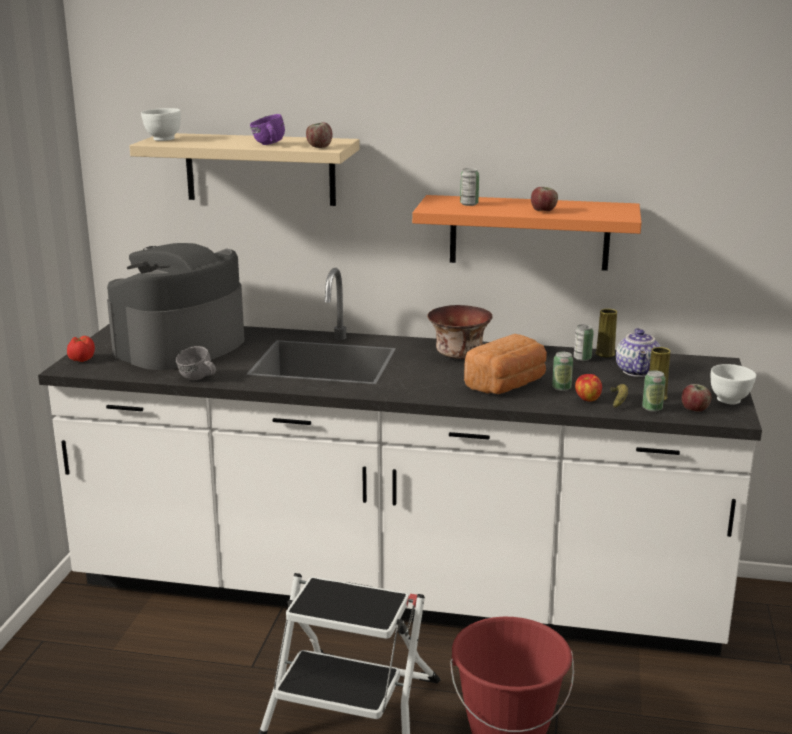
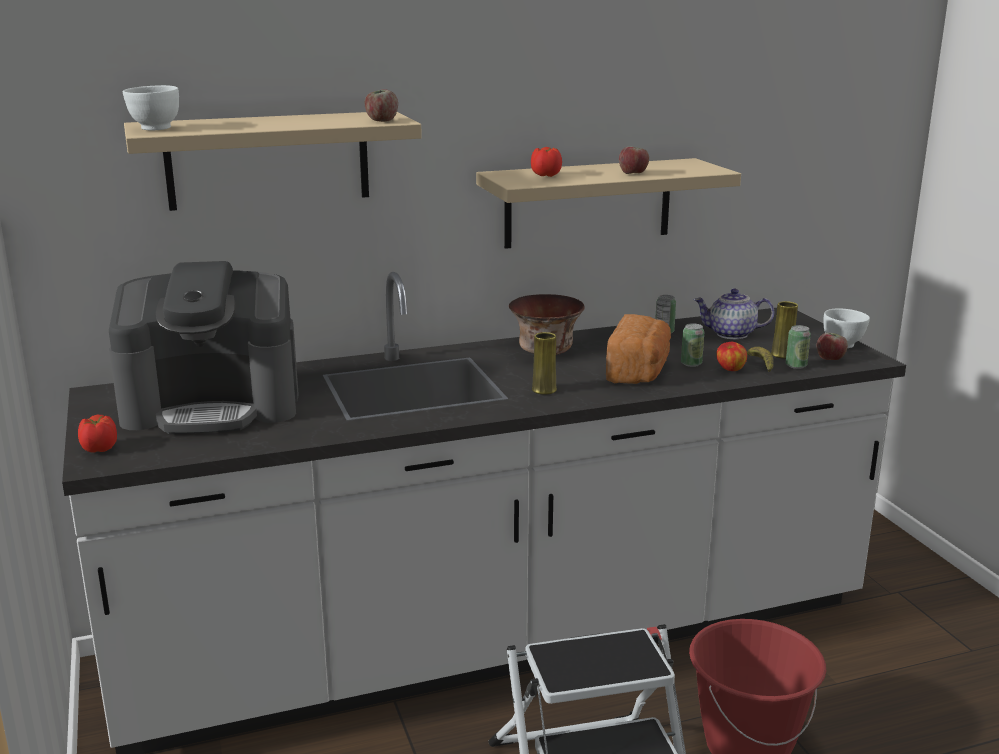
camera: 30 degrees left, 0 degrees up
coffee machine [107,243,244,370] -> coffee machine turned 105 degrees counterclockwise [109,261,299,434]
grey mug [176,346,216,380] -> none
purple mug [250,114,285,145] -> none
orange shelf [412,195,642,271] -> beige shelf [476,158,741,249]
can [460,168,479,206] -> tomato [531,147,562,177]
yellow vase [596,309,617,357] -> yellow vase moved to [532,332,557,395]
teapot [616,328,661,377] -> teapot turned 120 degrees clockwise [694,289,774,339]

